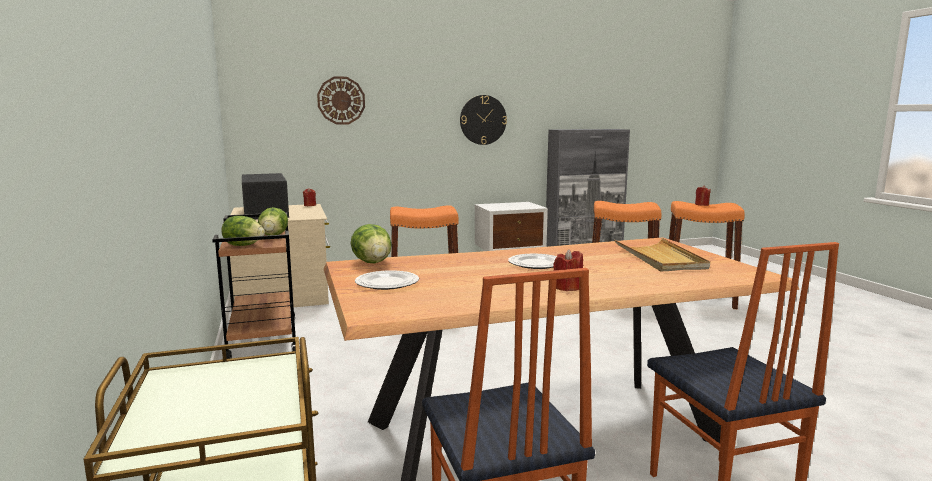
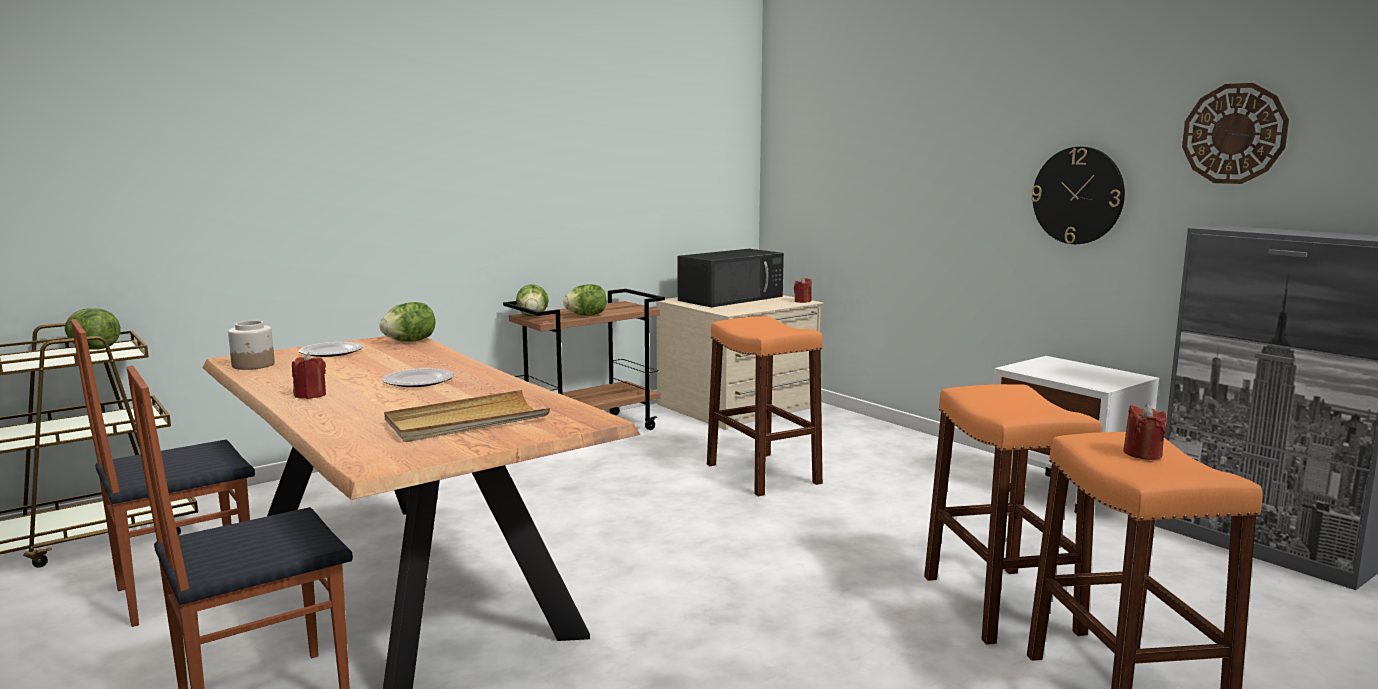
camera: 70 degrees right, 0 degrees up
wall clock [317,76,365,125] -> wall clock moved to [1182,83,1289,184]
none -> lettuce [65,308,120,349]
none -> jar [228,321,275,370]

